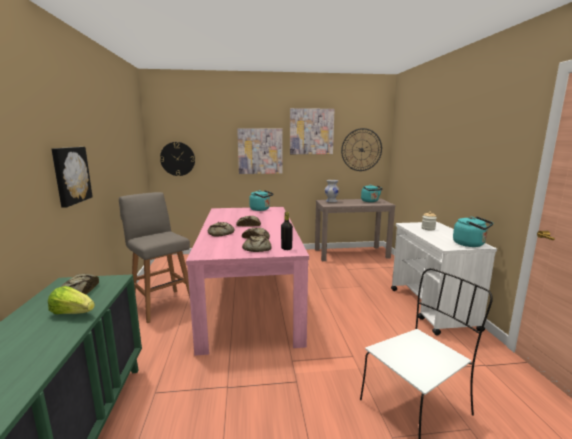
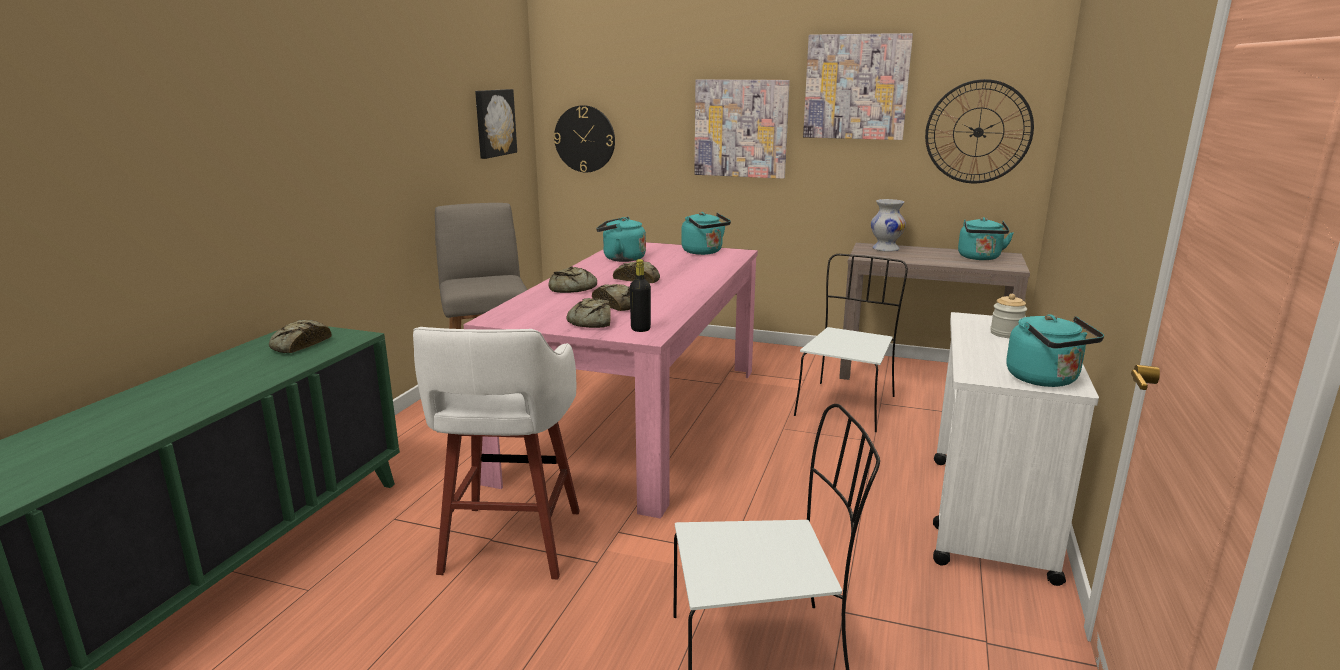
camera: 25 degrees right, 5 degrees up
lettuce [48,286,95,314] -> none
picture [52,147,93,208] -> picture moved to [475,89,517,159]
none -> white stool [413,327,580,579]
none -> turquoise kettle [596,217,646,262]
none -> white chair [794,254,908,432]

